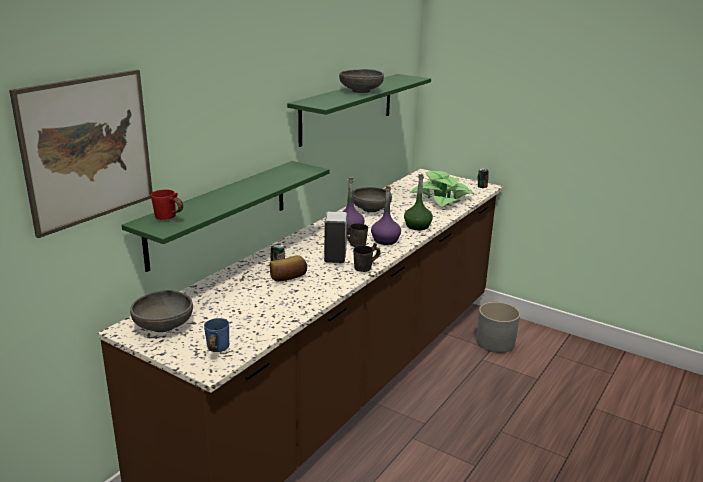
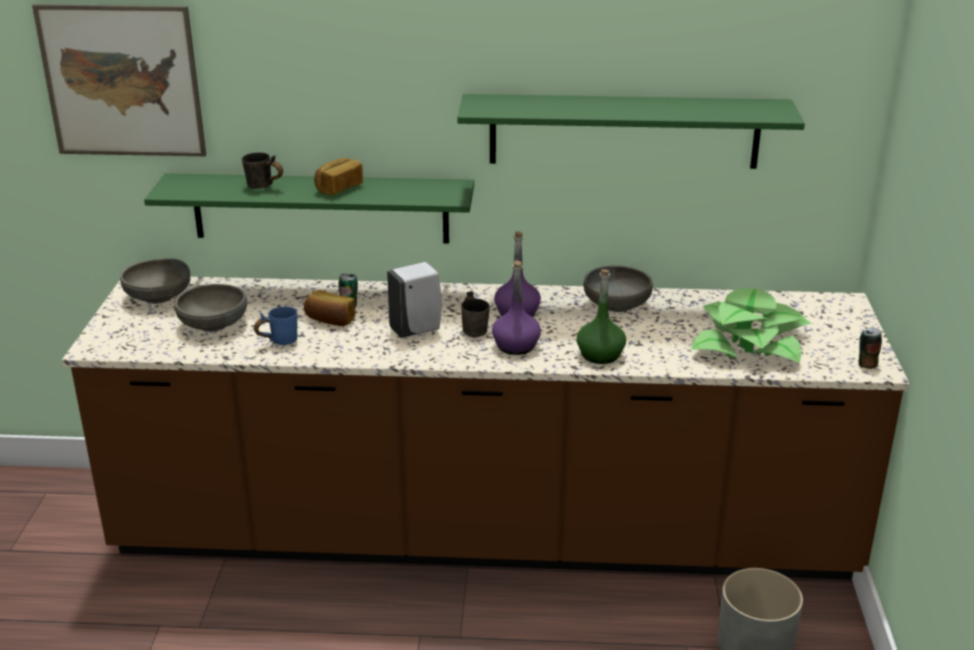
camera: 60 degrees right, 5 degrees up
red mug [151,190,183,220] -> none
blue mug [204,318,229,352] -> blue mug moved to [254,306,297,345]
grey bowl [339,69,384,93] -> grey bowl moved to [175,284,247,332]
grey mug [353,243,381,272] -> grey mug moved to [242,152,283,189]
none -> bread [314,158,363,195]

